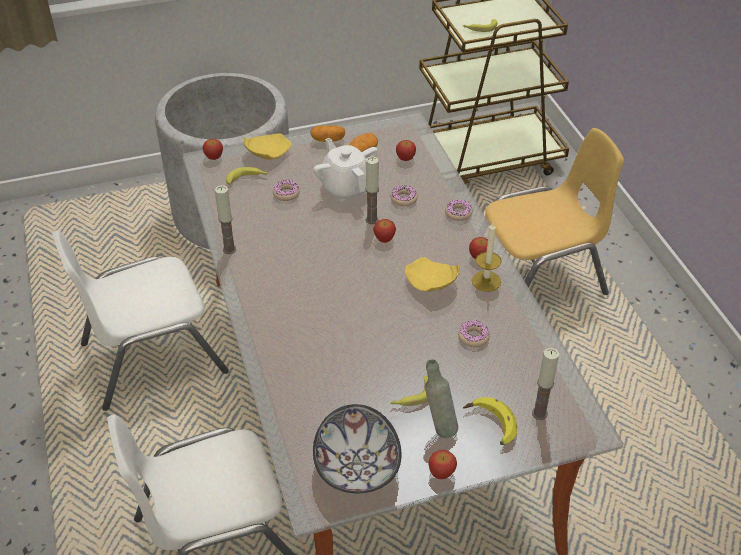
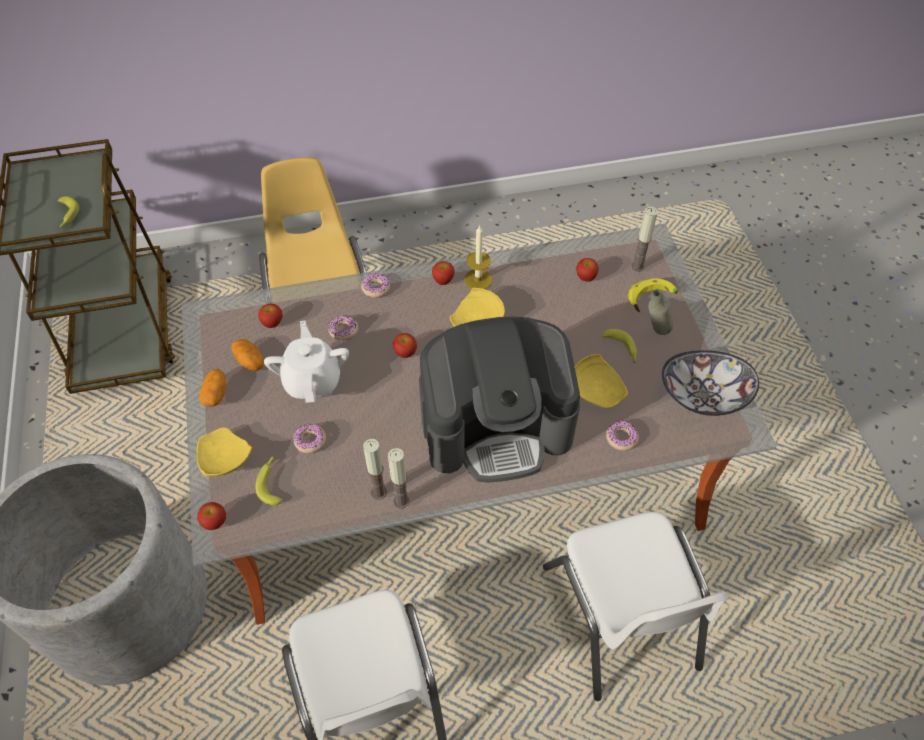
camera: 85 degrees left, 10 degrees up
white teapot [313,138,378,201] -> white teapot turned 105 degrees clockwise [264,320,349,403]
candle [365,156,379,224] -> candle moved to [363,439,387,500]
apple [429,450,457,479] -> apple moved to [576,258,599,282]
donut [458,320,490,347] -> donut moved to [606,421,639,451]
none -> coffee machine [419,316,580,483]
none -> yellow plate [575,354,628,408]

